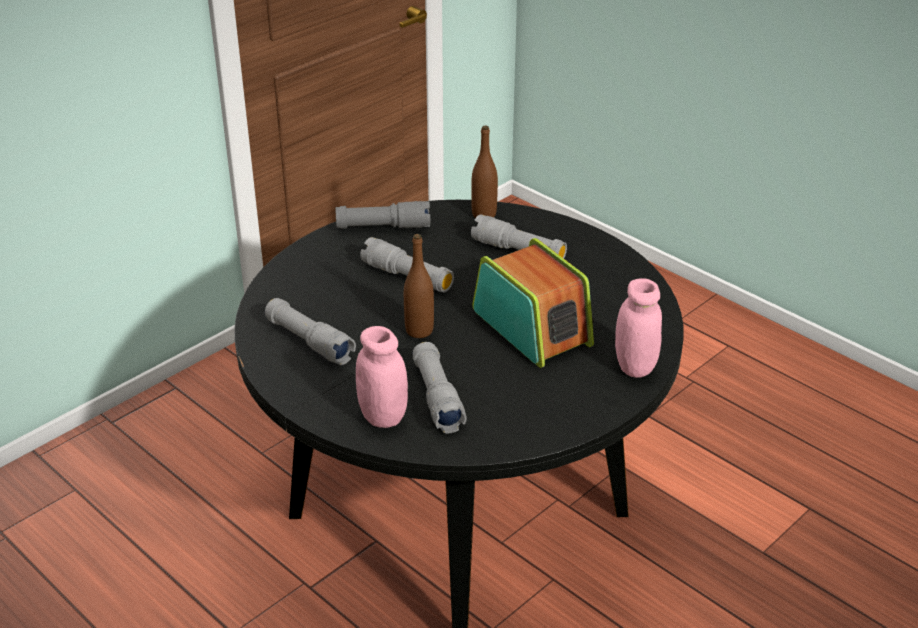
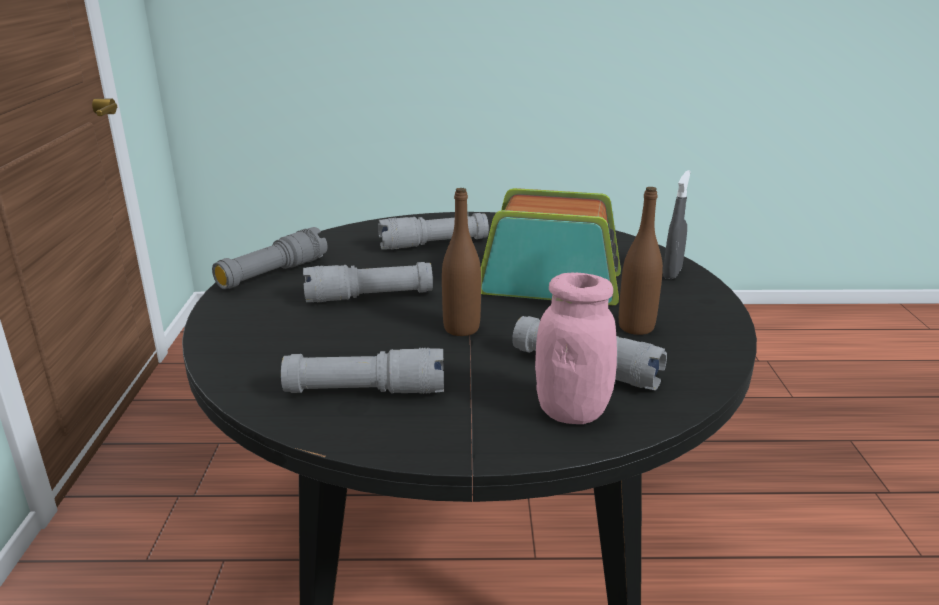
camera: 45 degrees left, 10 degrees down
brown bottle [471,125,498,218] -> brown bottle moved to [619,187,663,335]
pink jar [615,278,662,378] -> grey spray bottle [663,170,691,279]

